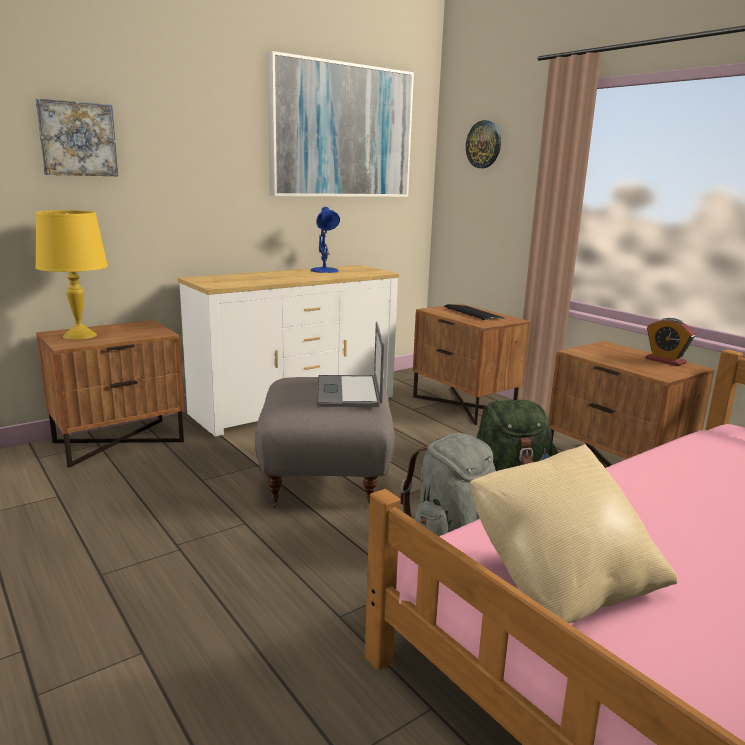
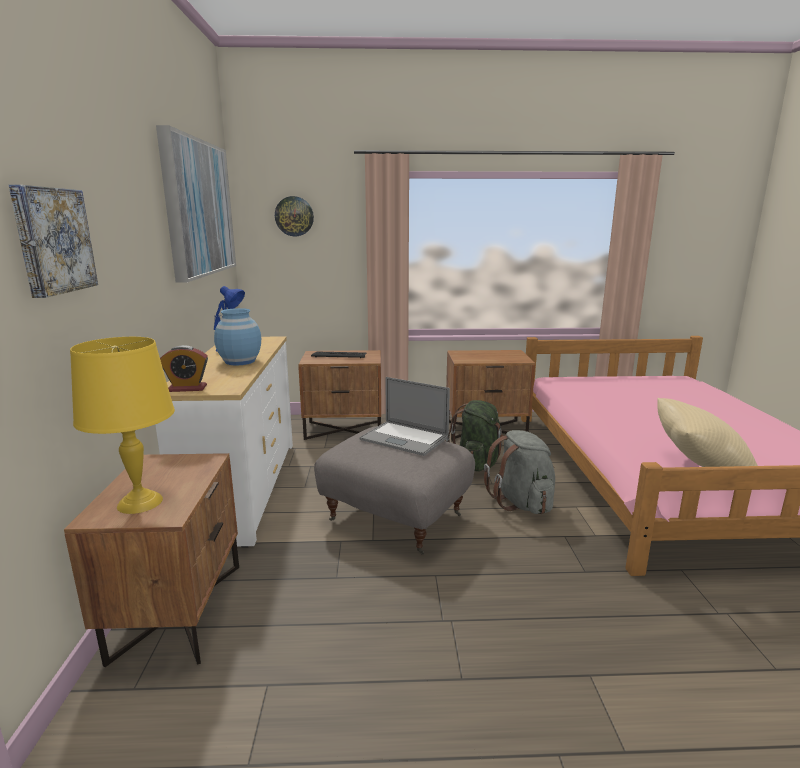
camera: 55 degrees left, 0 degrees up
alarm clock [645,318,695,366] -> alarm clock moved to [160,345,208,392]
none -> blue vase [214,308,261,366]

